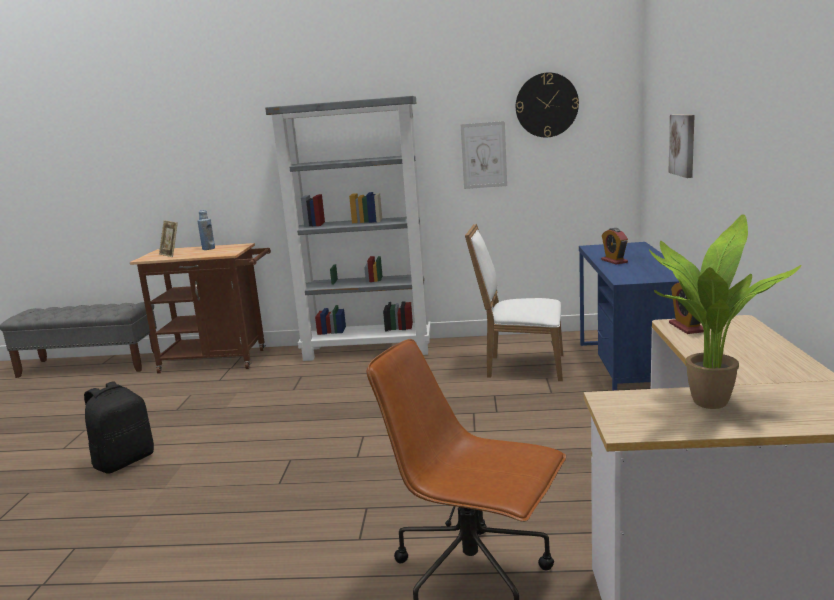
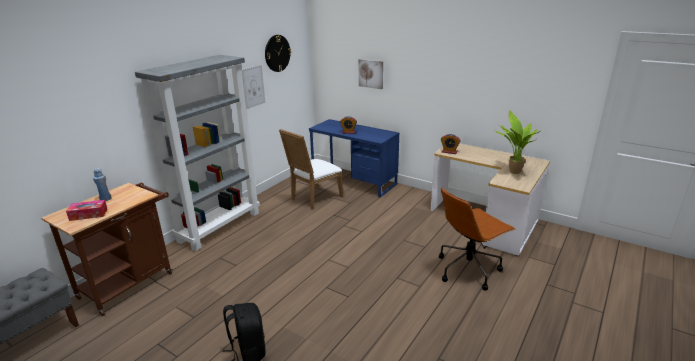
camera: 60 degrees left, 10 degrees up
picture frame [159,220,178,257] -> tissue box [66,200,107,221]

